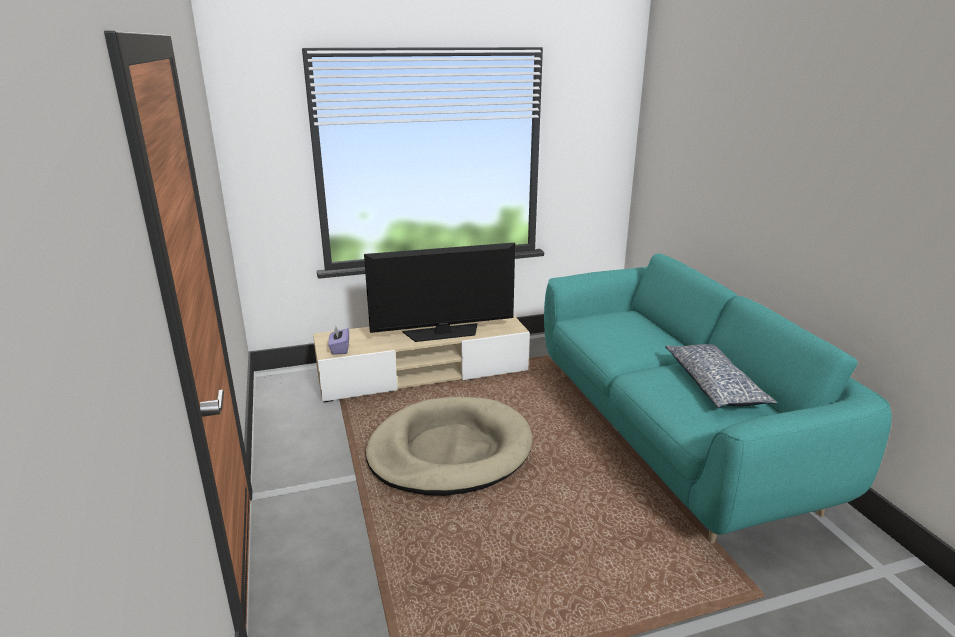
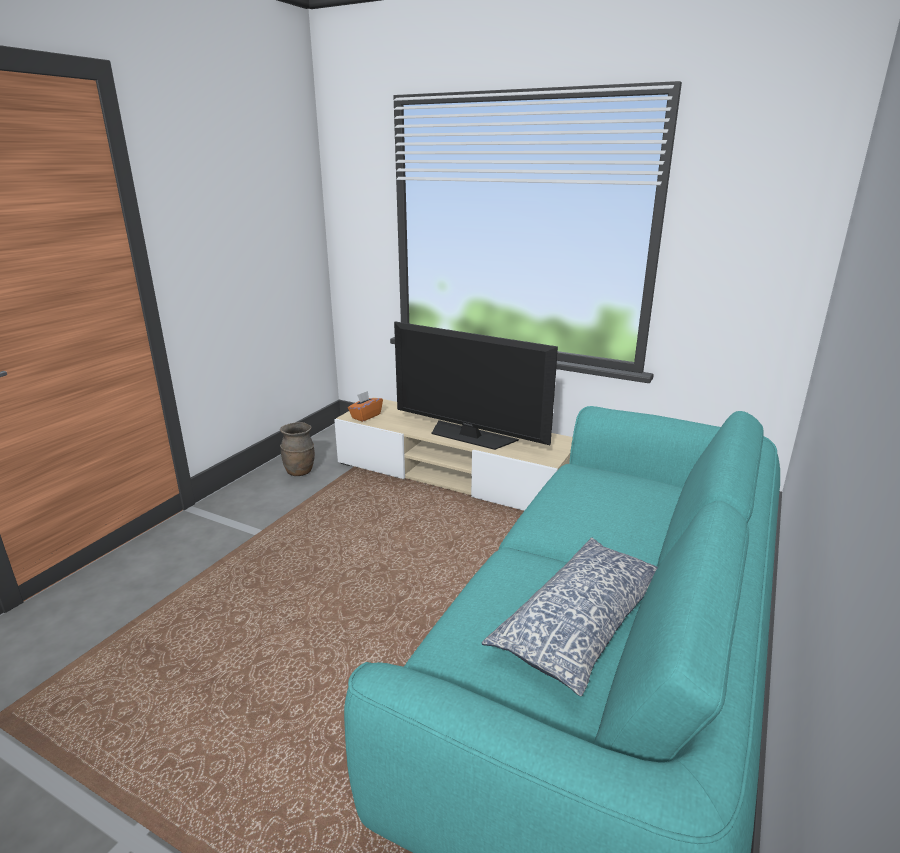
camera: 45 degrees right, 0 degrees up
purple tissue box [328,326,349,355] -> orange tissue box [348,391,383,422]
beige dog bed [366,397,533,496] -> none
none -> brown vase [280,422,315,476]

